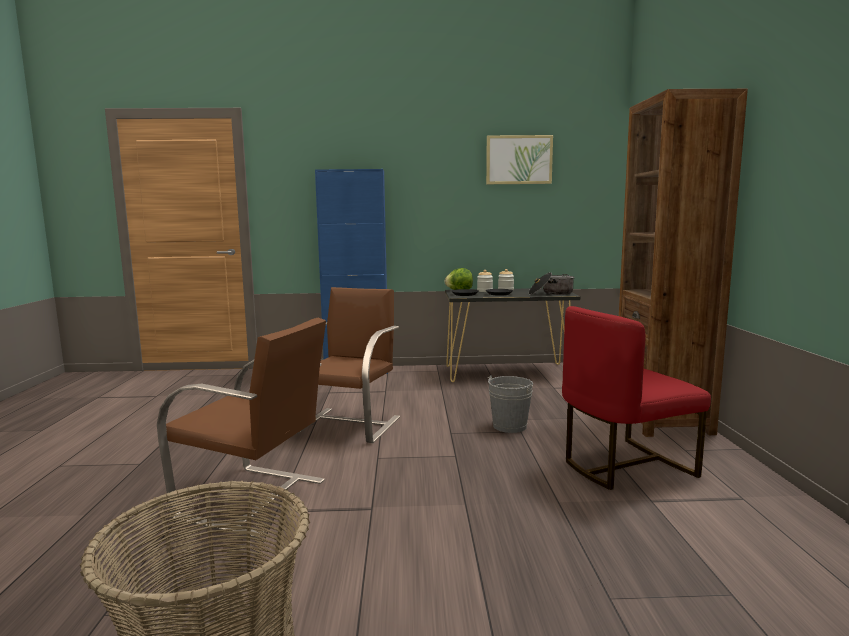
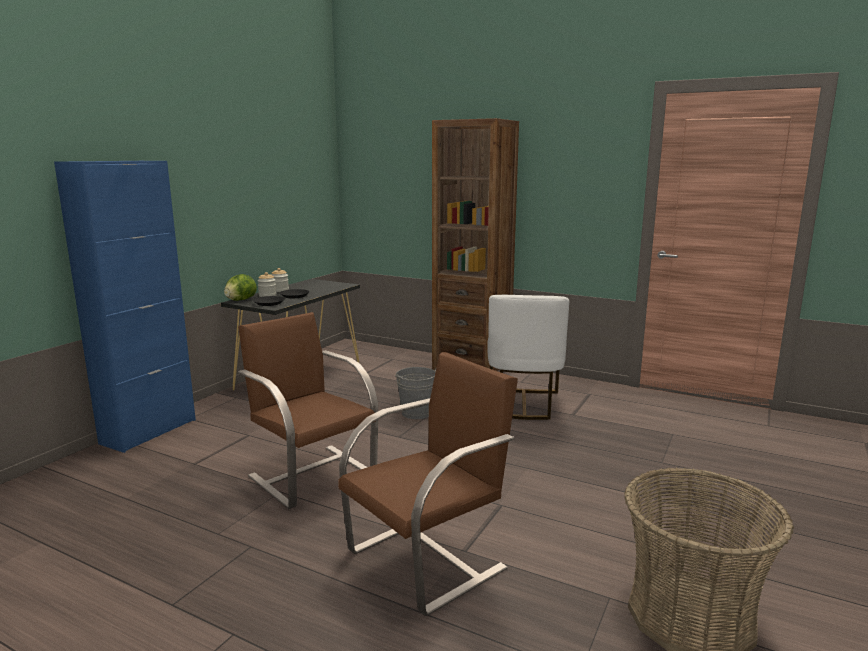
camera: 60 degrees left, 5 degrees up
picture [486,135,553,184] -> none
cooking pot [529,272,575,295] -> none
red chair [562,306,711,490] -> white chair [488,295,569,420]

